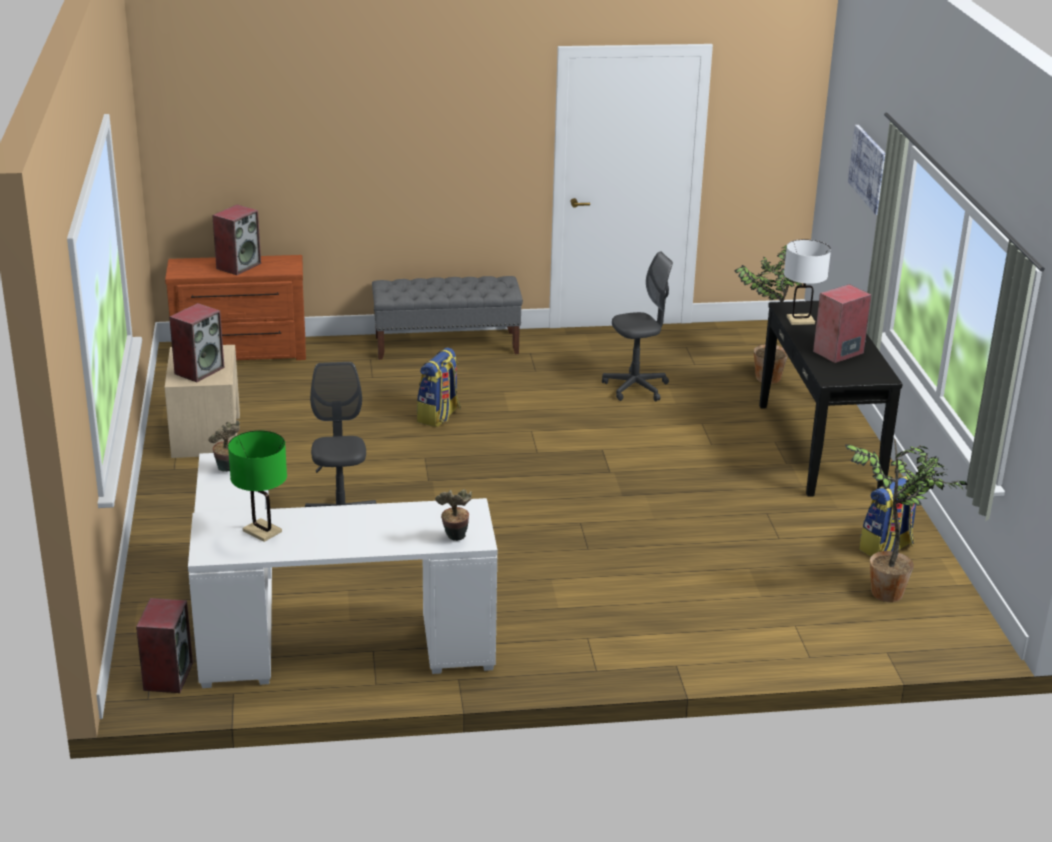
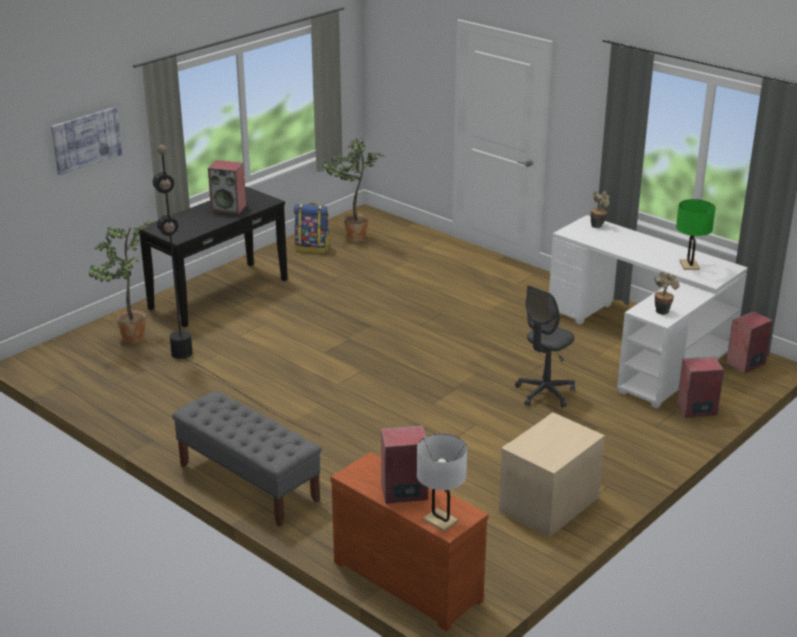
camera: 130 degrees left, 0 degrees up
speaker [169,303,225,382] -> speaker moved to [677,357,724,418]
backpack [417,347,461,427] -> none
grey office chair [602,251,673,401] -> black floor lamp [153,145,319,435]
white table lamp [784,239,831,325] -> white table lamp moved to [417,434,467,532]

